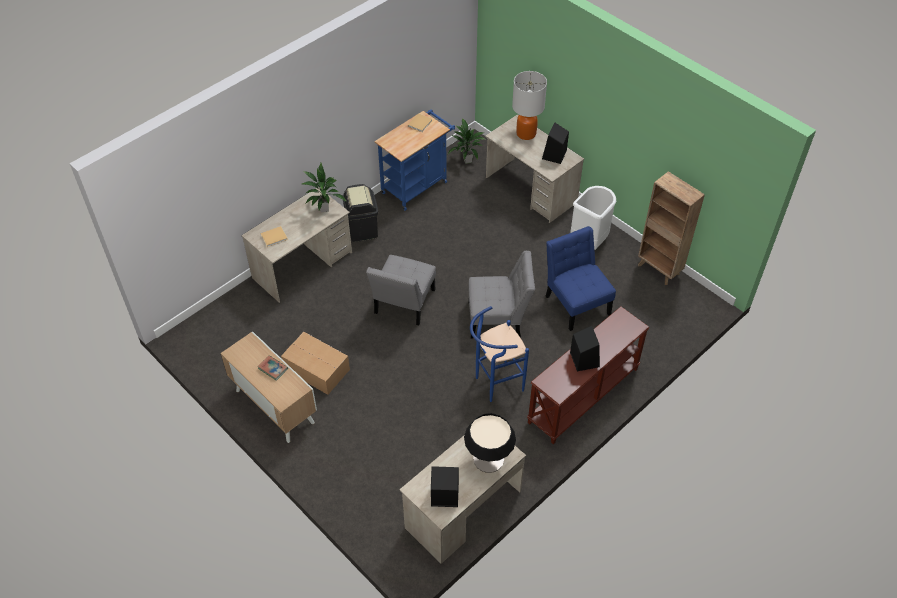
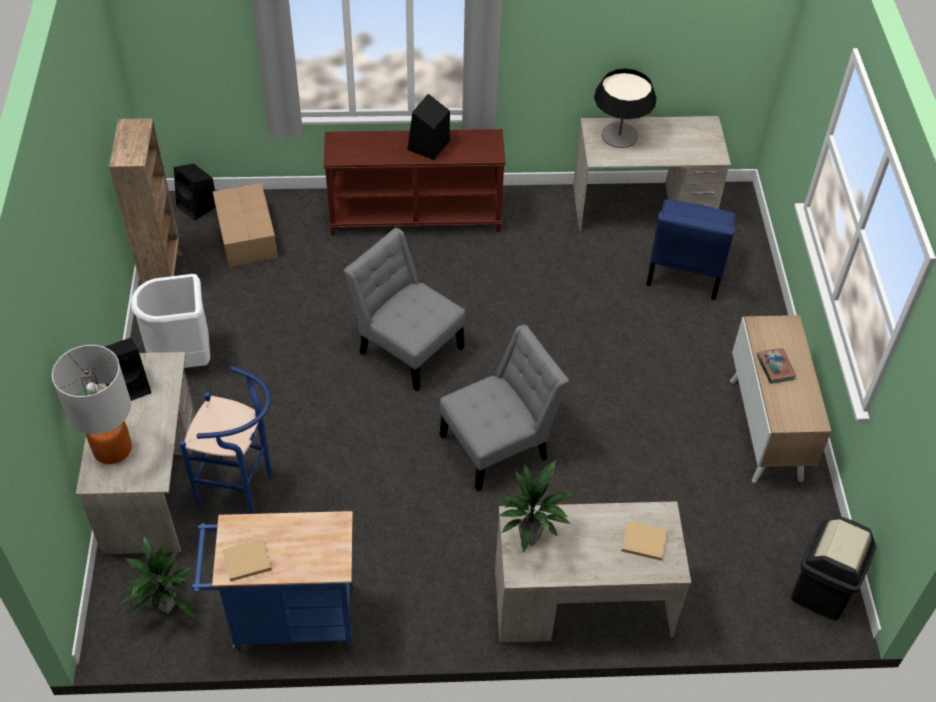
camera: 140 degrees left, 0 degrees up
cardboard box [281,332,350,395] -> cardboard box moved to [213,183,278,267]
black trash can [343,184,378,242] -> black trash can moved to [791,517,876,620]
black speaker [431,466,459,507] -> black speaker moved to [174,164,216,220]
blue stool [470,306,529,402] -> blue stool moved to [179,366,272,514]
blue chair [546,226,616,331] -> blue chair moved to [646,199,736,300]

